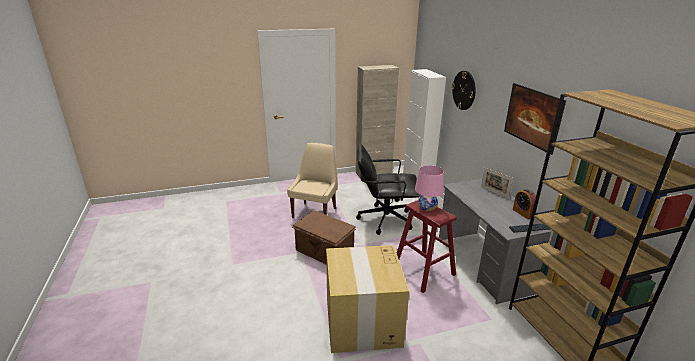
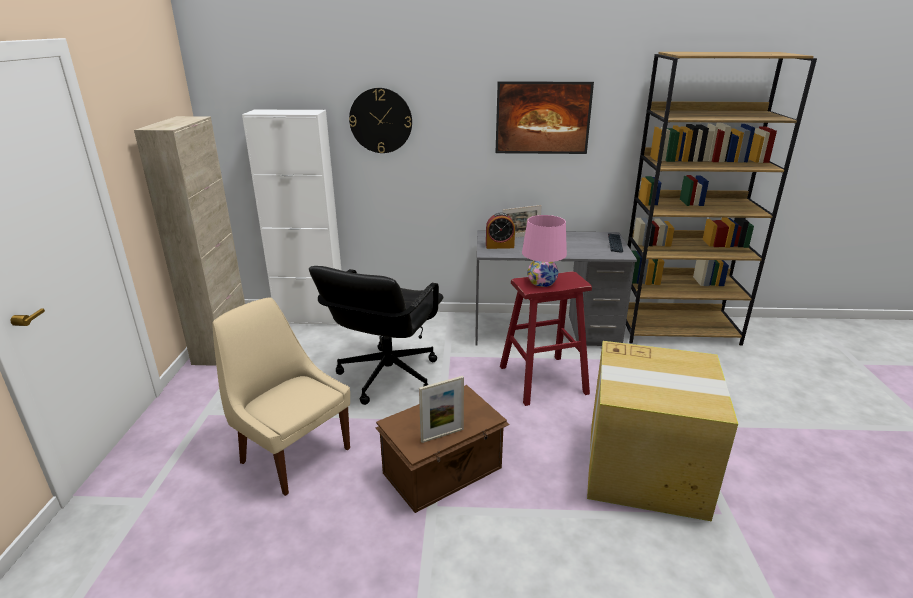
camera: 70 degrees left, 0 degrees up
alarm clock [513,189,536,219] -> alarm clock moved to [486,213,515,249]
none -> picture frame [419,376,464,443]

